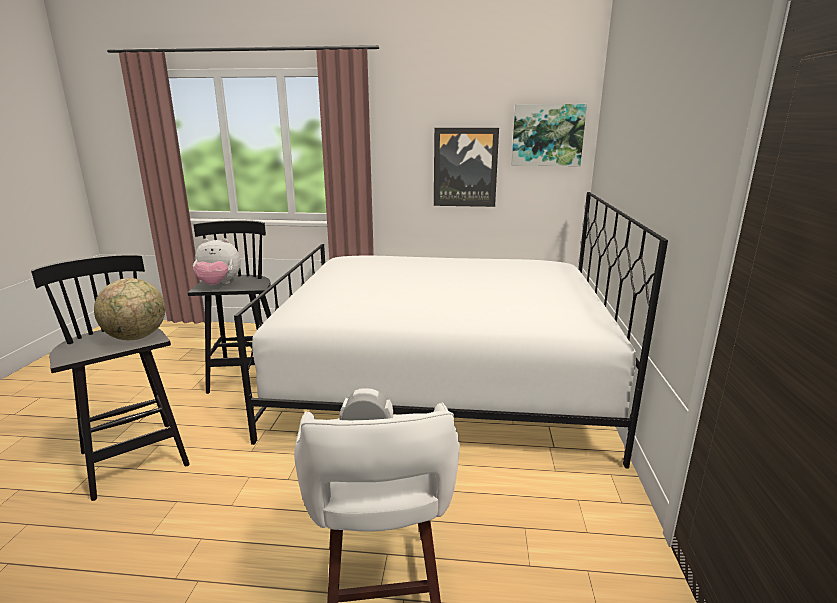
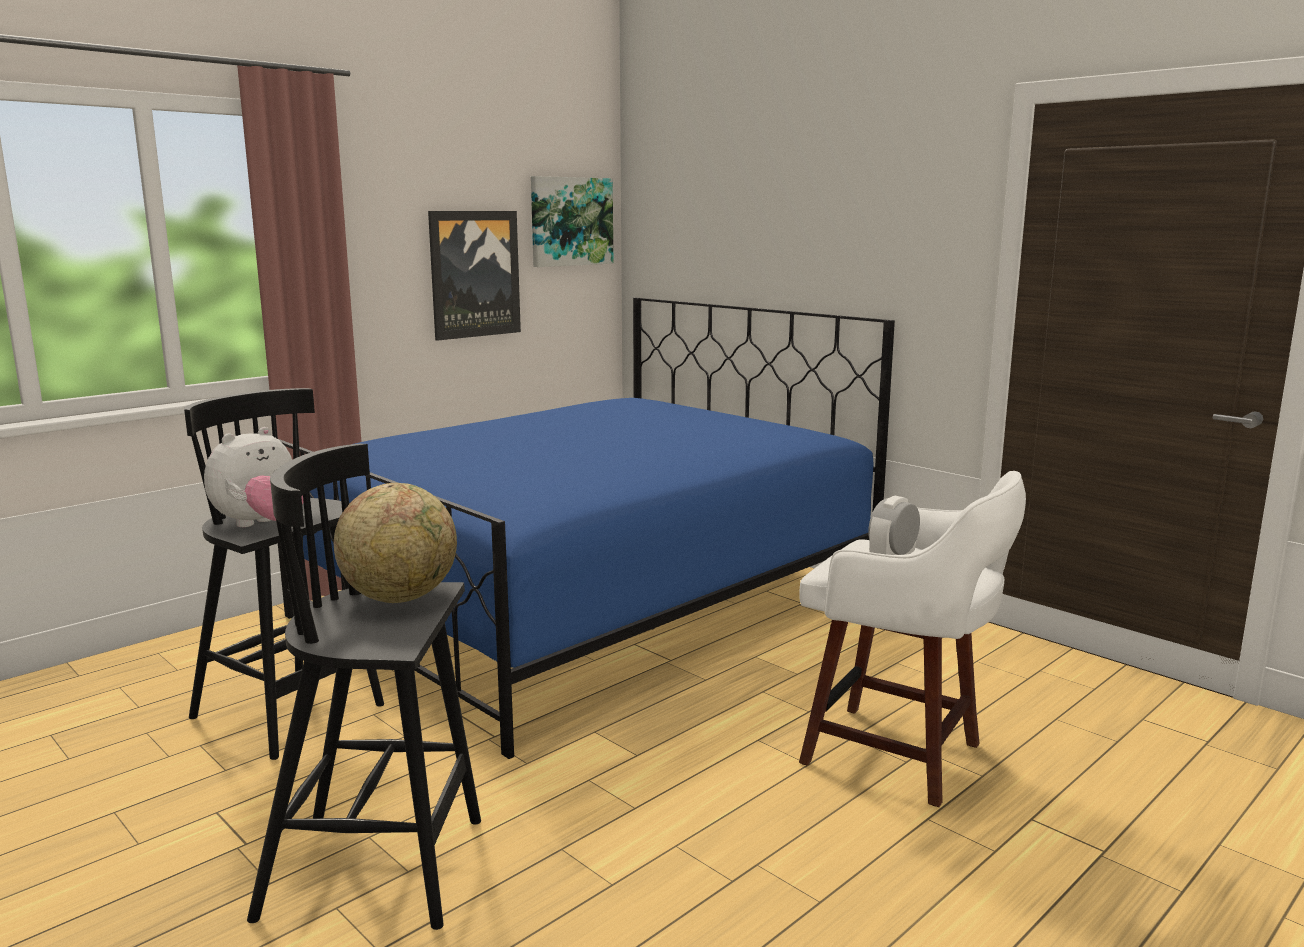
camera: 50 degrees left, 5 degrees down
white bed [234,192,668,469] -> blue bed [278,298,895,759]

